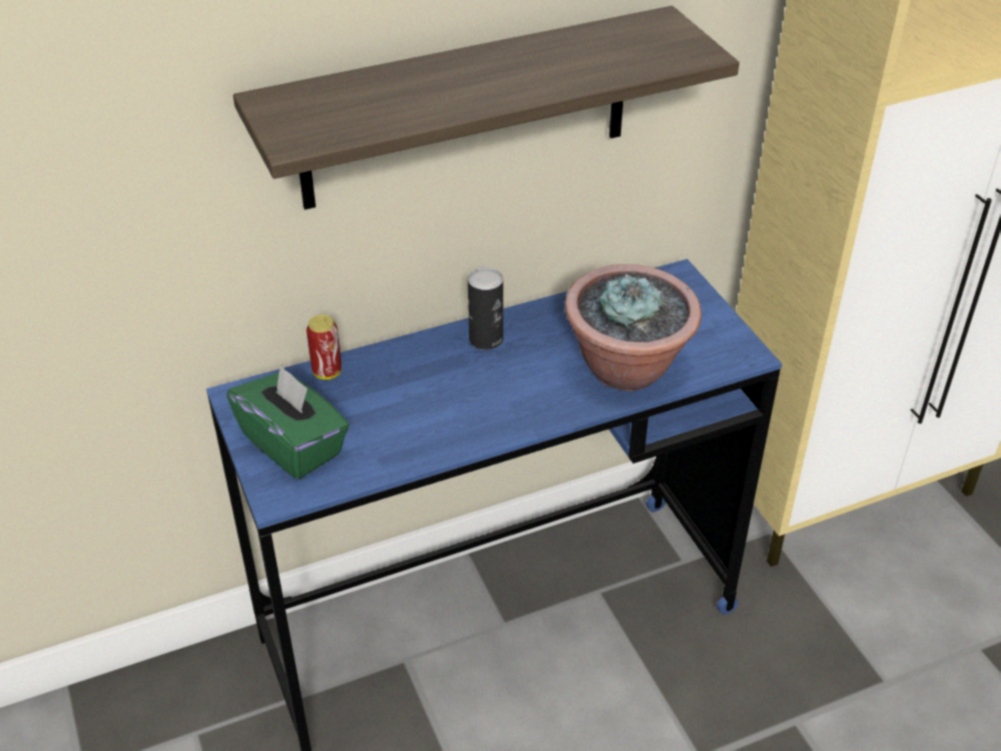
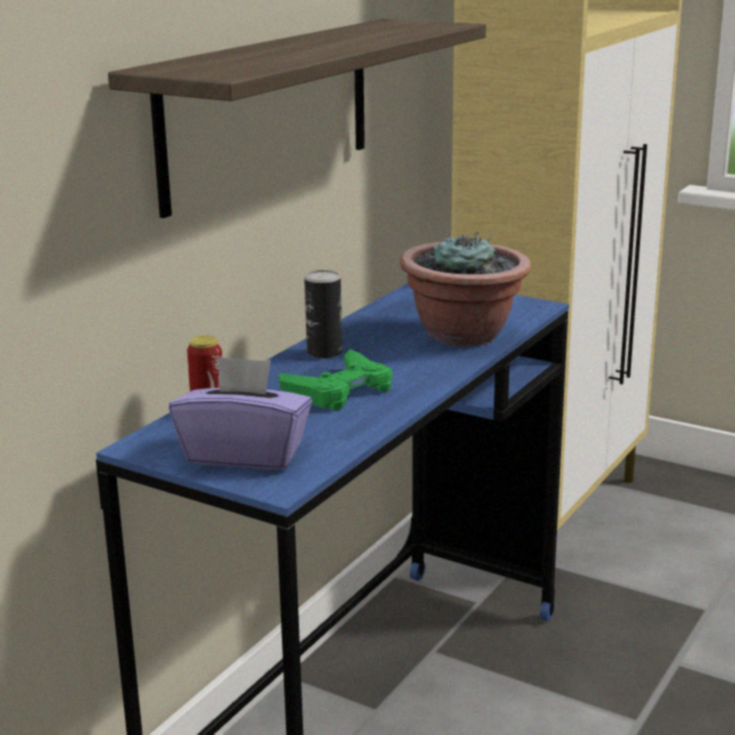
camera: 35 degrees left, 20 degrees down
green tissue box [227,364,349,479] -> purple tissue box [169,356,312,470]
none -> green game controller [279,349,393,411]

